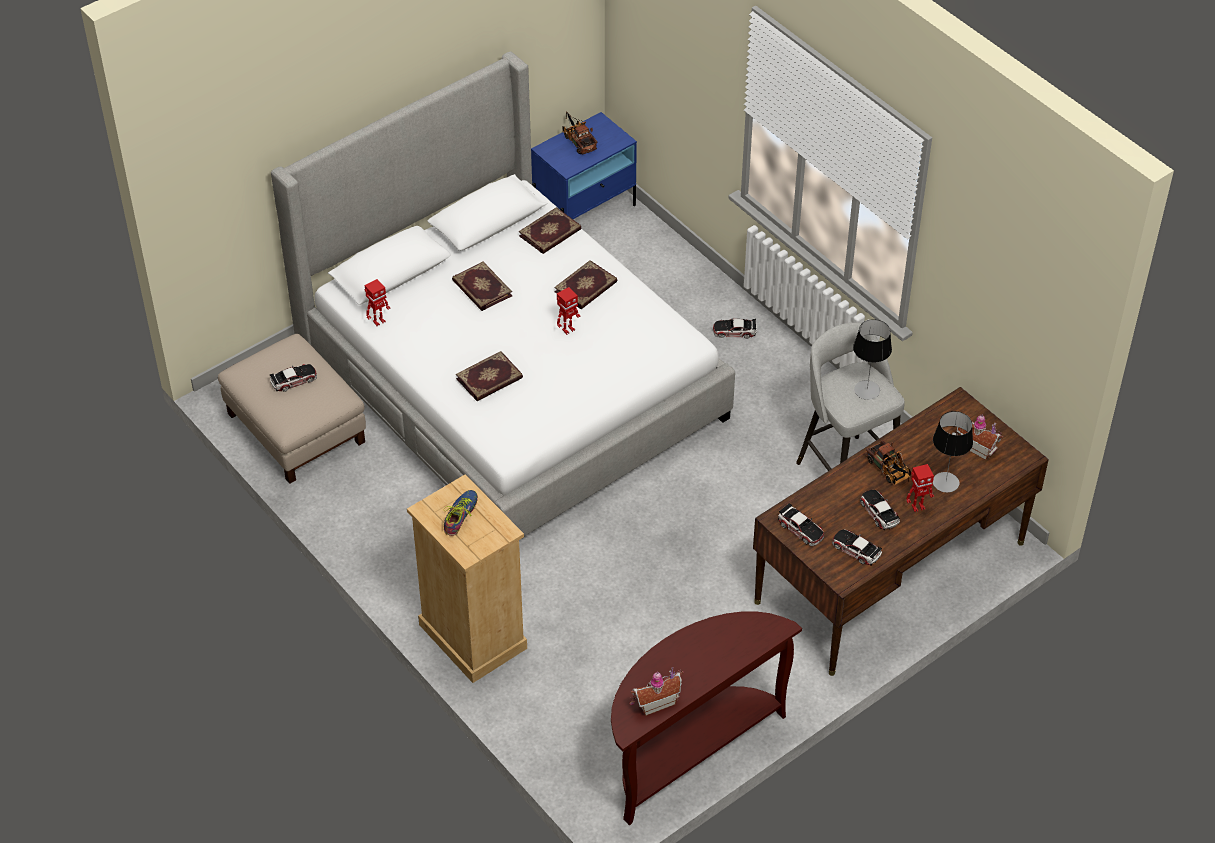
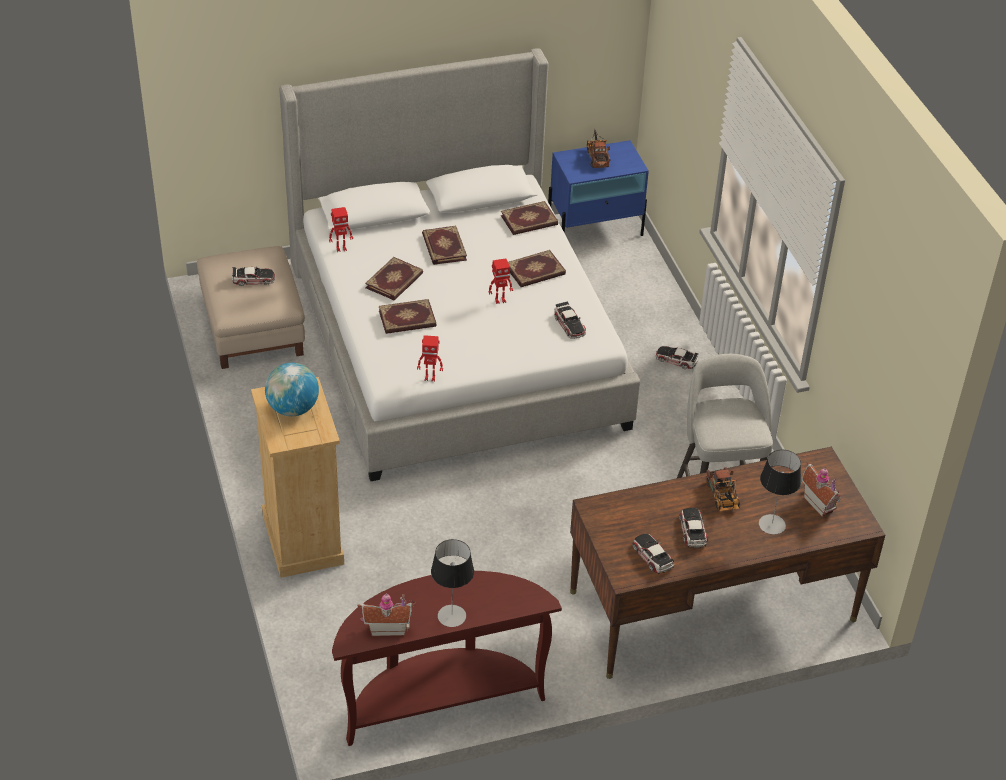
camera: 20 degrees right, 5 degrees down
shoe [444,490,478,536] -> globe [265,363,319,416]
toy car [778,503,824,546] -> toy car moved to [555,301,586,339]
table lamp [853,319,892,400] -> table lamp moved to [431,539,474,627]
toy robot [906,464,934,512] -> toy robot moved to [417,335,443,382]
none -> book [365,257,423,300]

